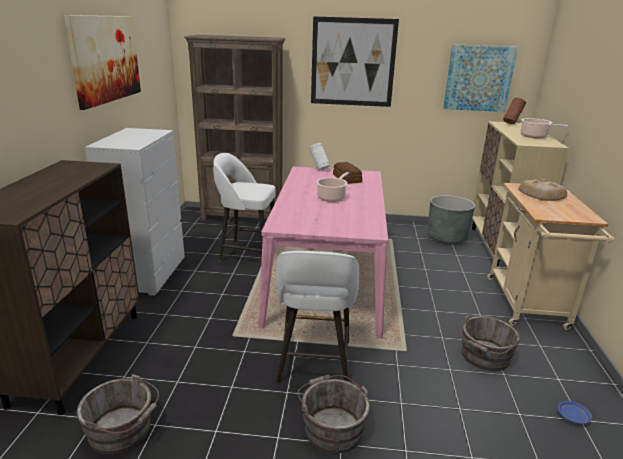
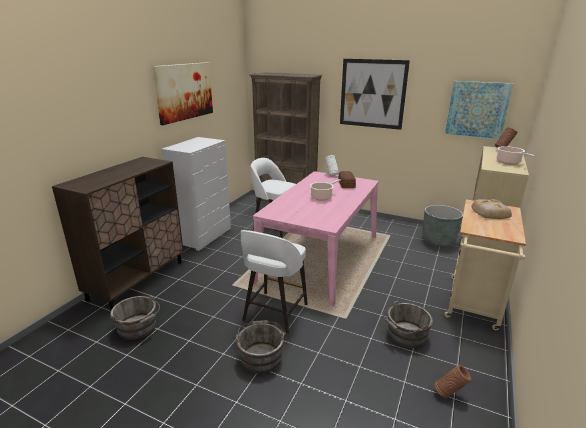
camera: 20 degrees right, 0 degrees up
blue plate [557,401,592,424] -> brown vase [434,365,471,398]

